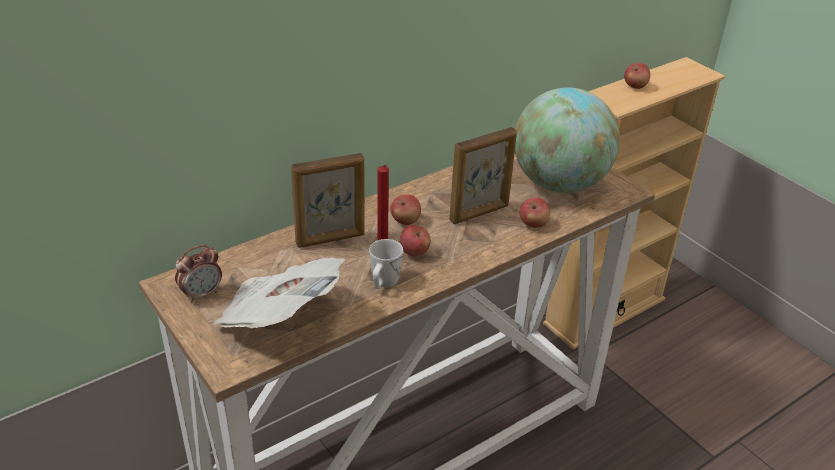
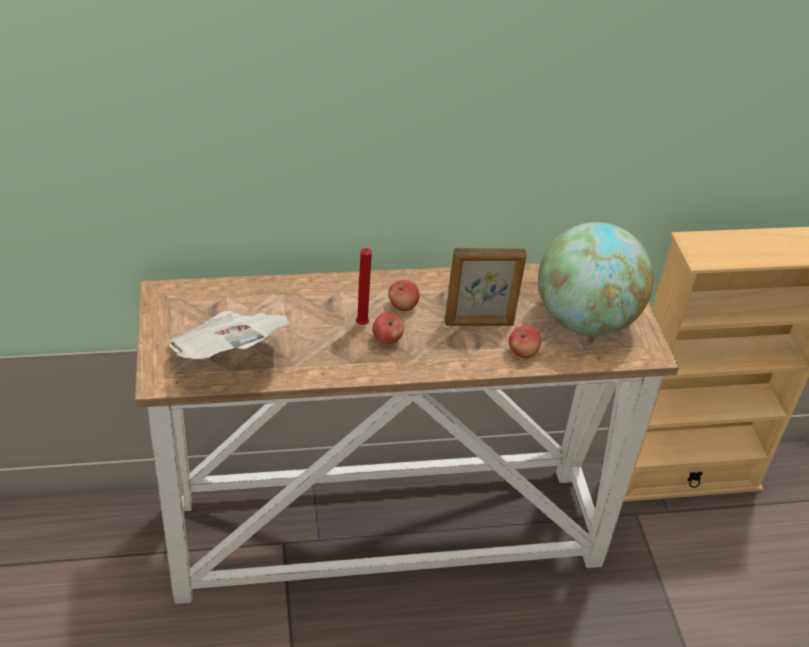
camera: 25 degrees right, 5 degrees up
alarm clock [175,245,222,303] -> none
picture frame [291,153,365,248] -> none
white mug [369,239,403,289] -> none
apple [624,63,650,89] -> none

